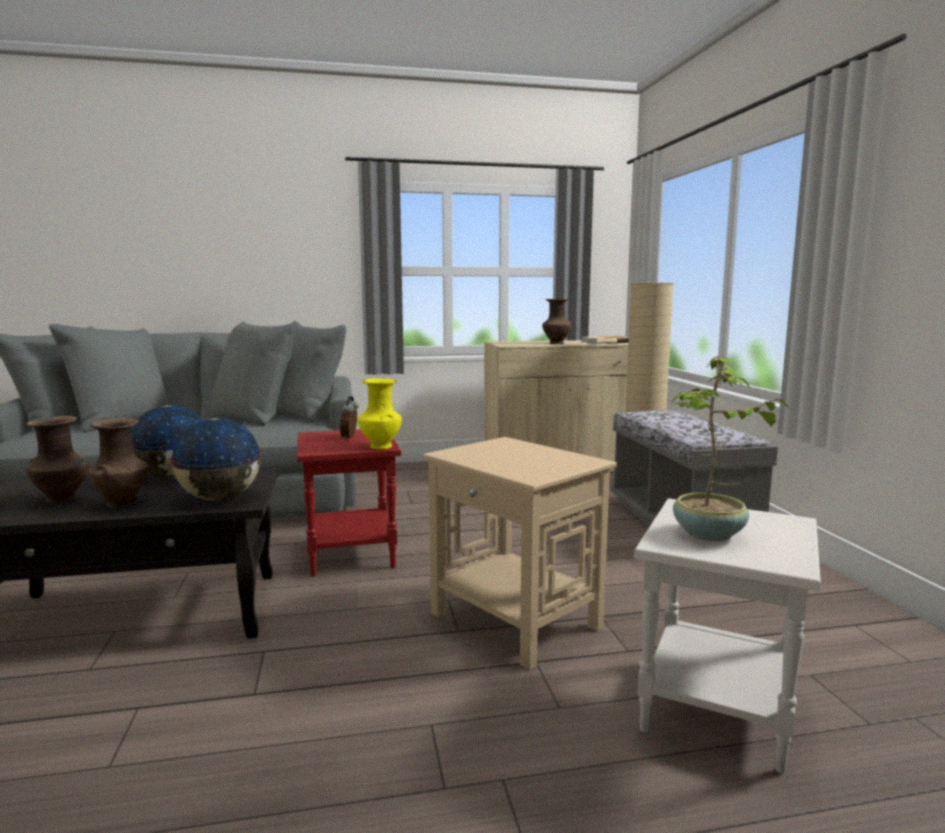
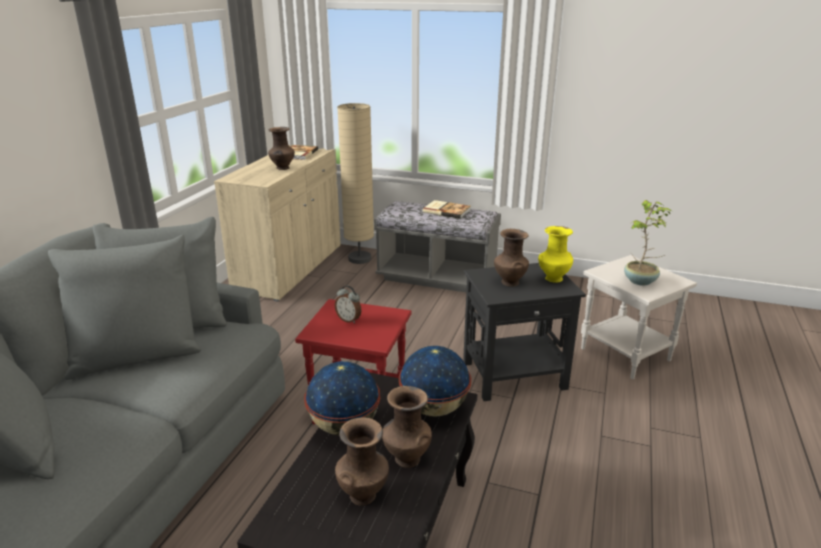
camera: 60 degrees left, 15 degrees up
yellow vase [358,378,402,449] -> yellow vase moved to [538,226,573,283]
beige side table [422,437,617,670] -> black side table [463,263,586,401]
none -> book [423,200,471,219]
none -> brown vase [494,229,529,287]

